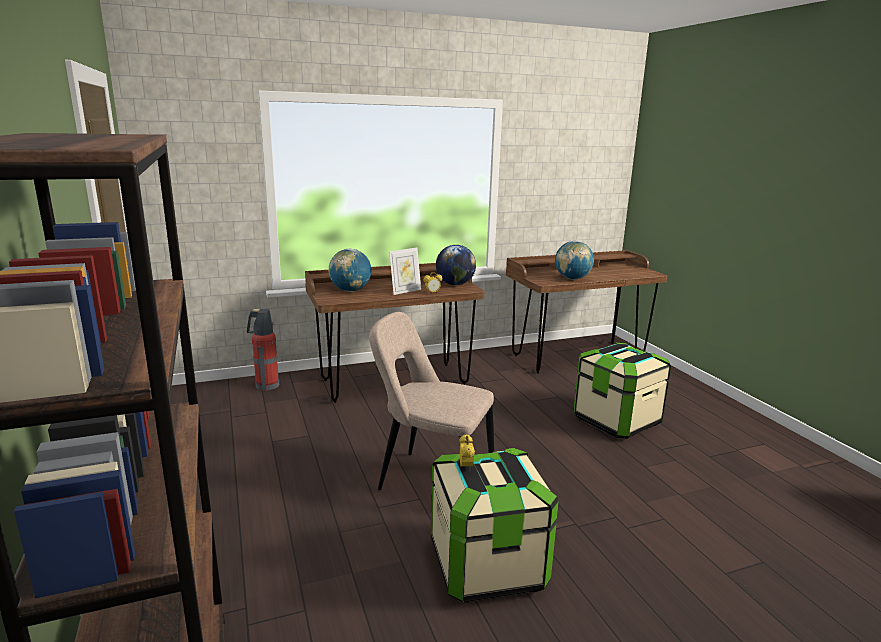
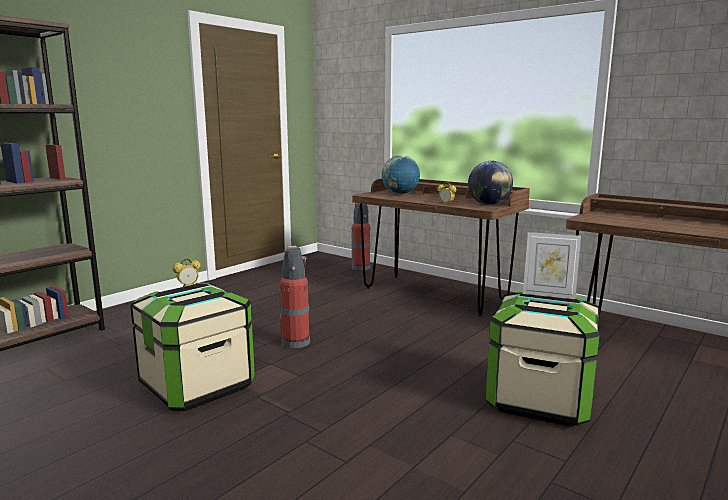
camera: 60 degrees right, 5 degrees down
beige chair [369,312,494,490] -> fire extinguisher [279,246,311,348]
picture frame [389,247,421,295] -> picture frame moved to [523,232,581,299]
globe [555,241,594,280] -> none

